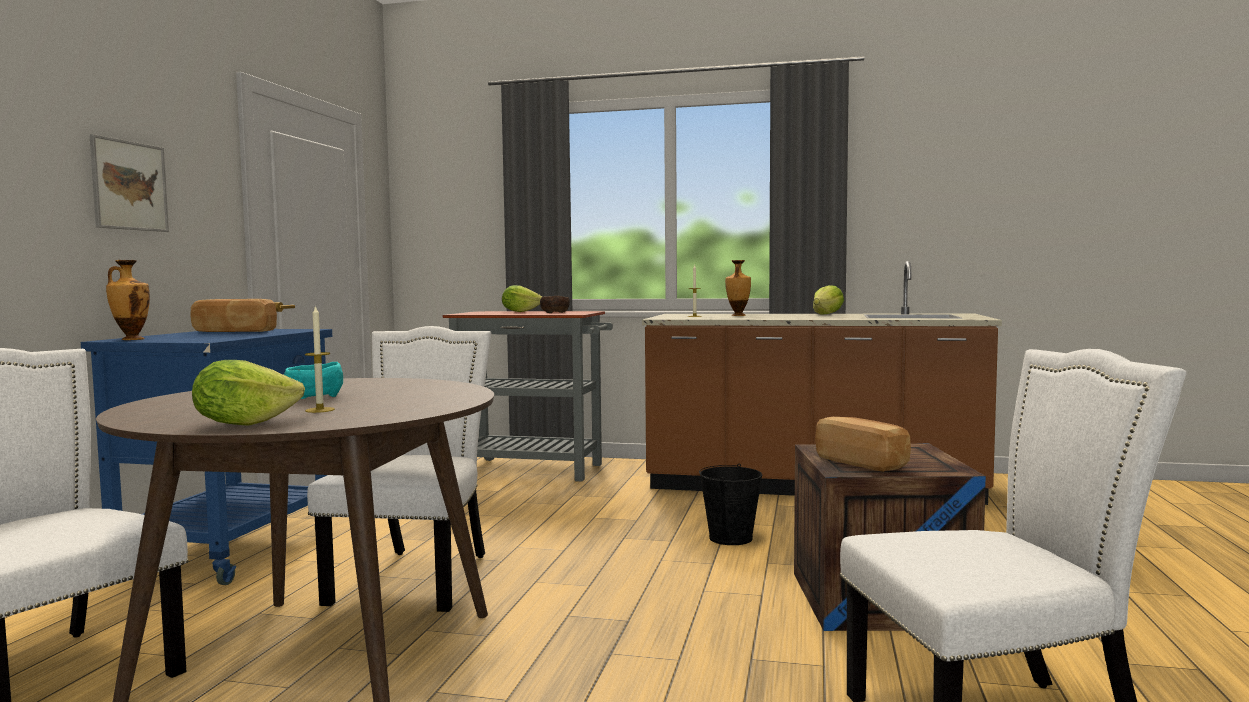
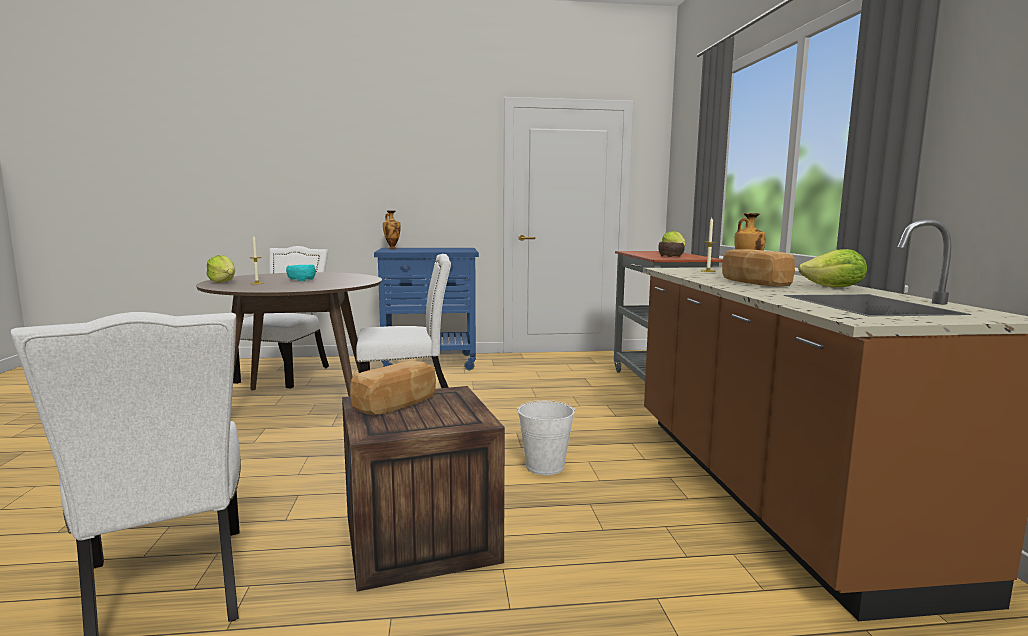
camera: 70 degrees right, 5 degrees up
picture [89,134,169,232] -> none
bread [190,299,277,332] -> bread moved to [722,249,795,287]
black bucket [699,464,762,545] -> white bucket [517,400,575,475]

